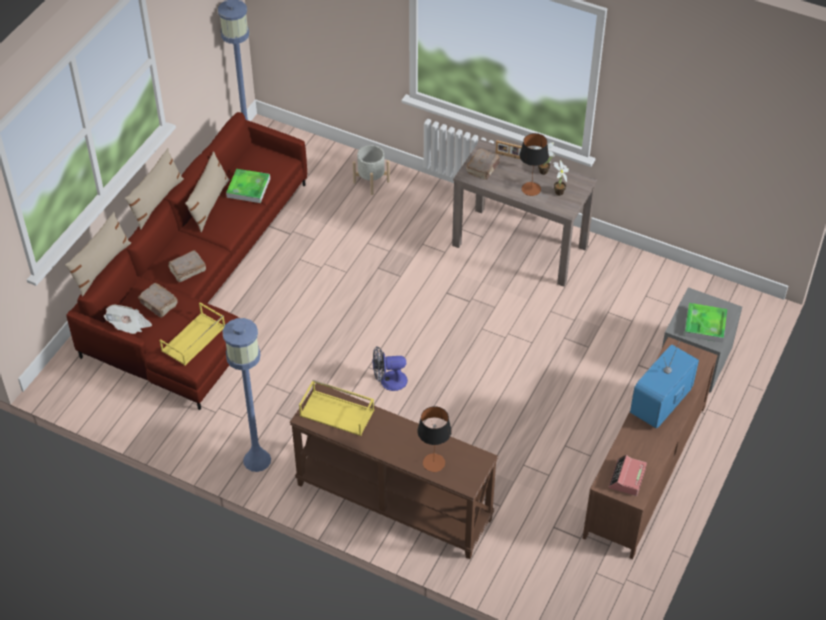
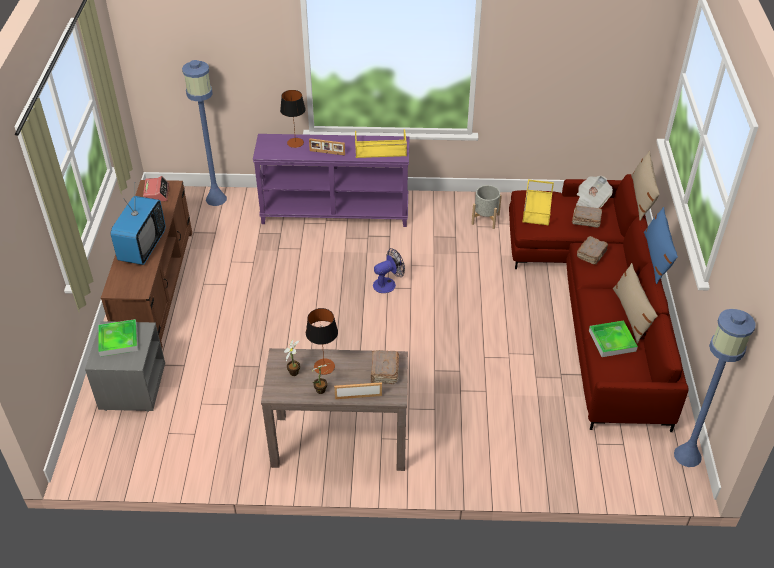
camera: 155 degrees right, 5 degrees down
beige pillow [125,148,184,230] -> blue pillow [644,207,678,284]
blue floor lamp [222,318,271,472] -> blue floor lamp moved to [182,60,227,206]
brown console table [290,383,498,559] -> purple console table [253,134,409,227]
grey planter [353,145,390,195] -> grey planter moved to [471,185,502,229]
none -> picture frame [309,138,345,155]

